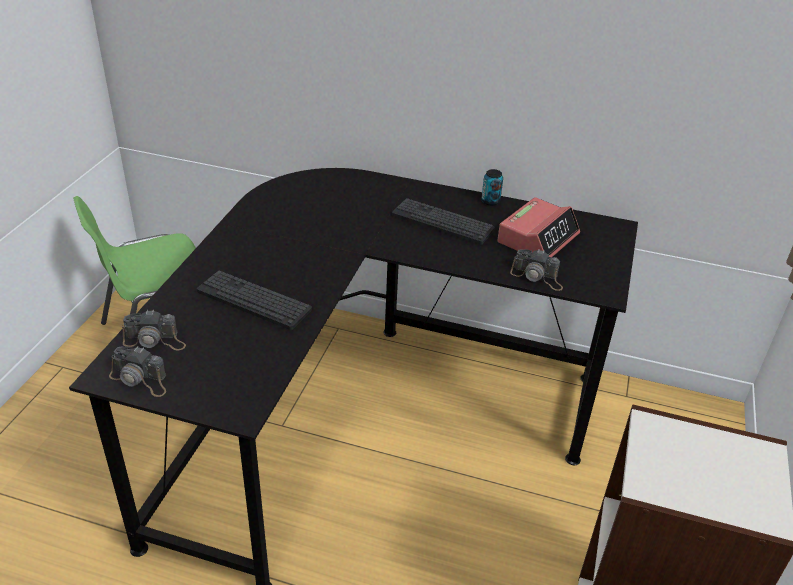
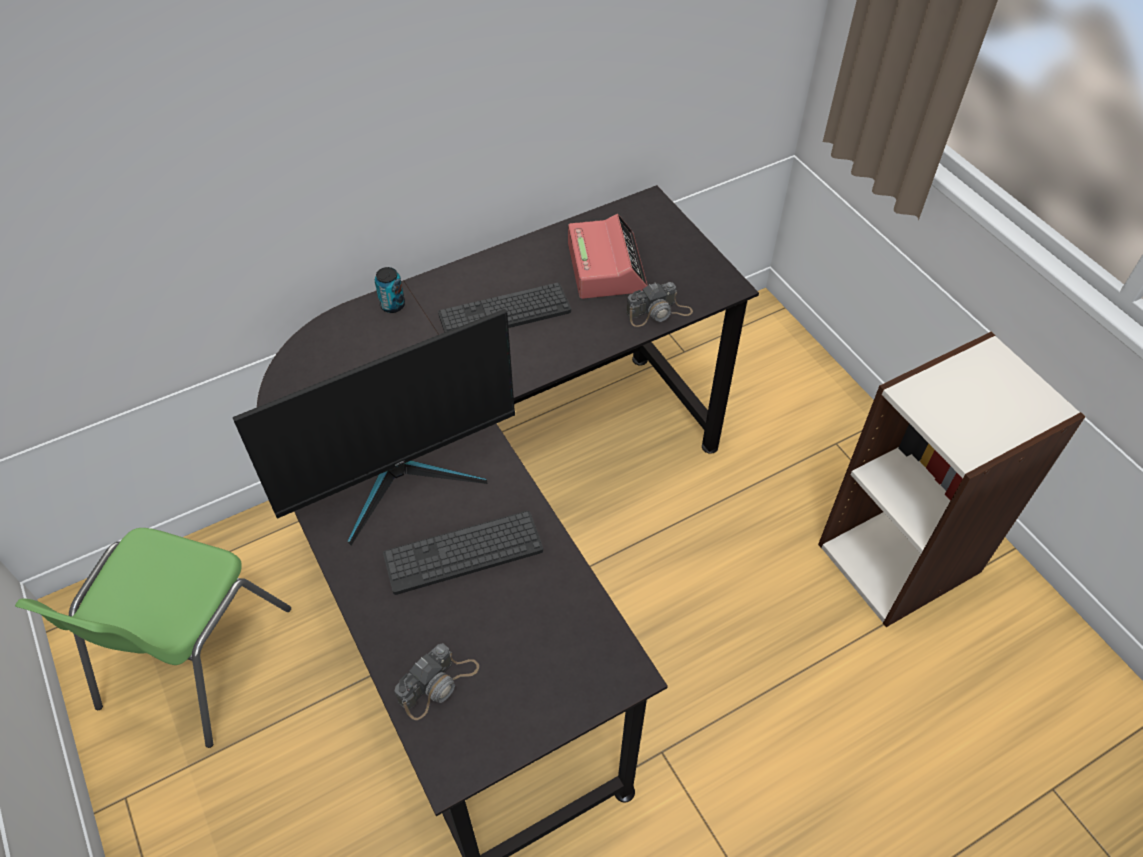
camera: 45 degrees left, 15 degrees up
camera [109,346,166,397] -> none
can [481,169,503,206] -> can moved to [375,267,405,313]
none -> monitor [233,309,515,546]

